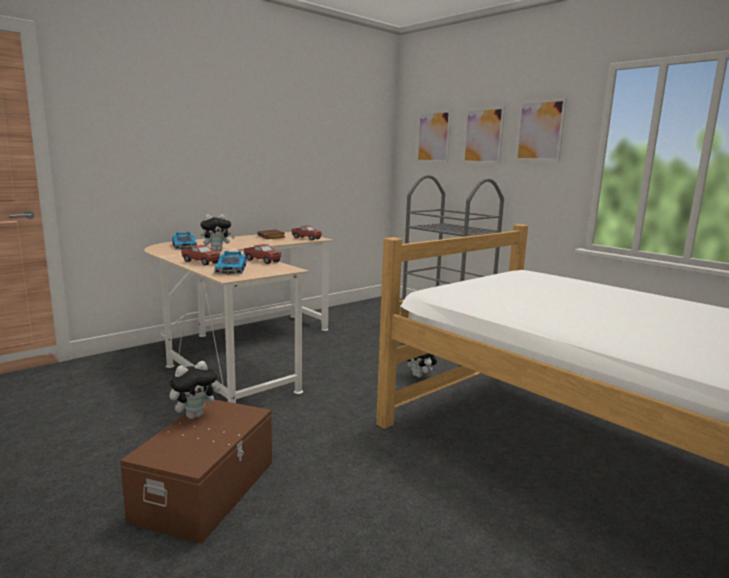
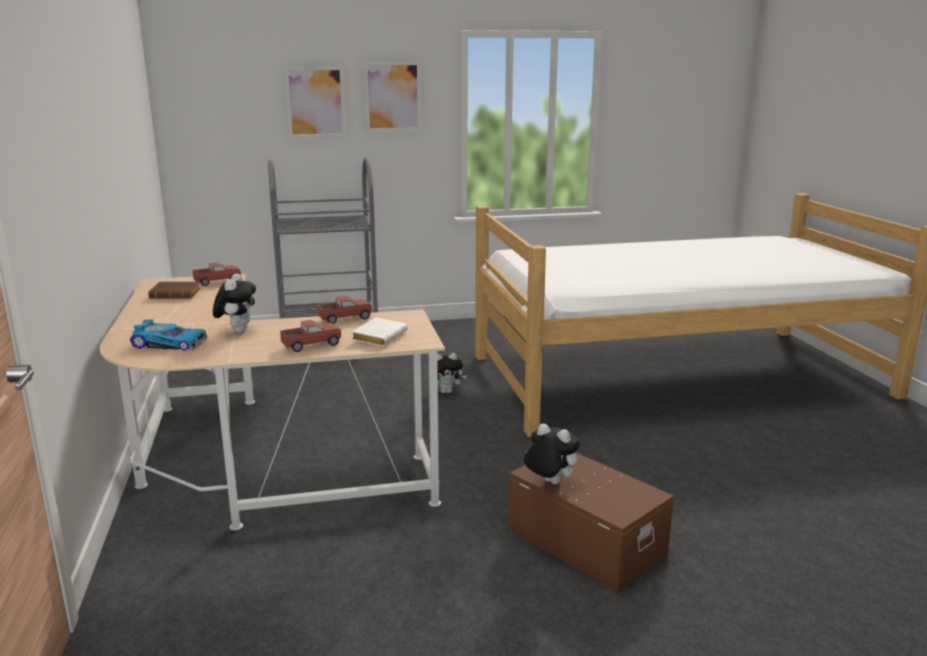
camera: 60 degrees left, 5 degrees up
plush toy [169,361,221,419] -> plush toy turned 45 degrees counterclockwise [524,424,580,484]
toy car [214,251,246,275] -> white book [351,318,408,346]
picture [416,110,451,163] -> none

